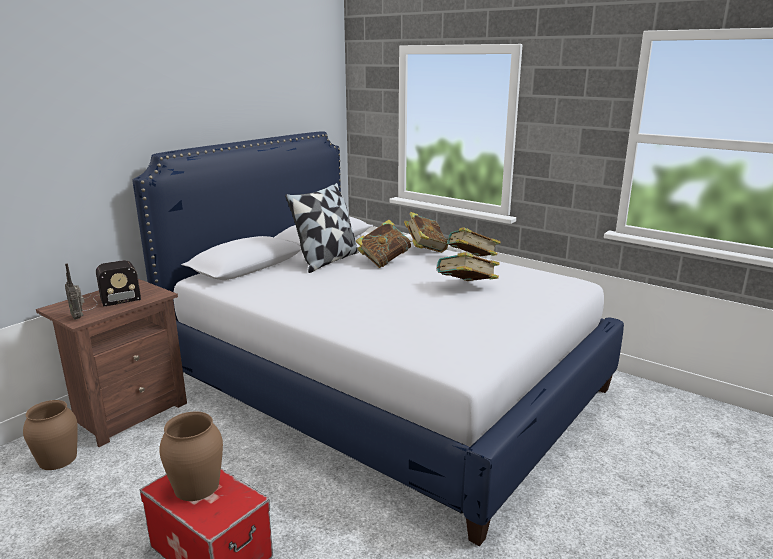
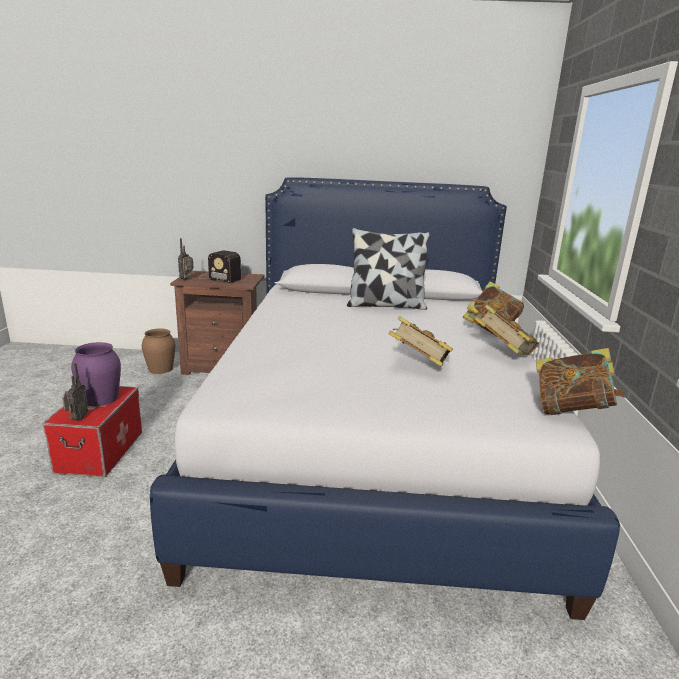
camera: 55 degrees right, 0 degrees up
brown vase [159,411,223,501] -> purple vase [71,342,121,406]
book [356,220,411,268] -> book moved to [536,348,625,415]
none -> radio [62,363,88,421]

